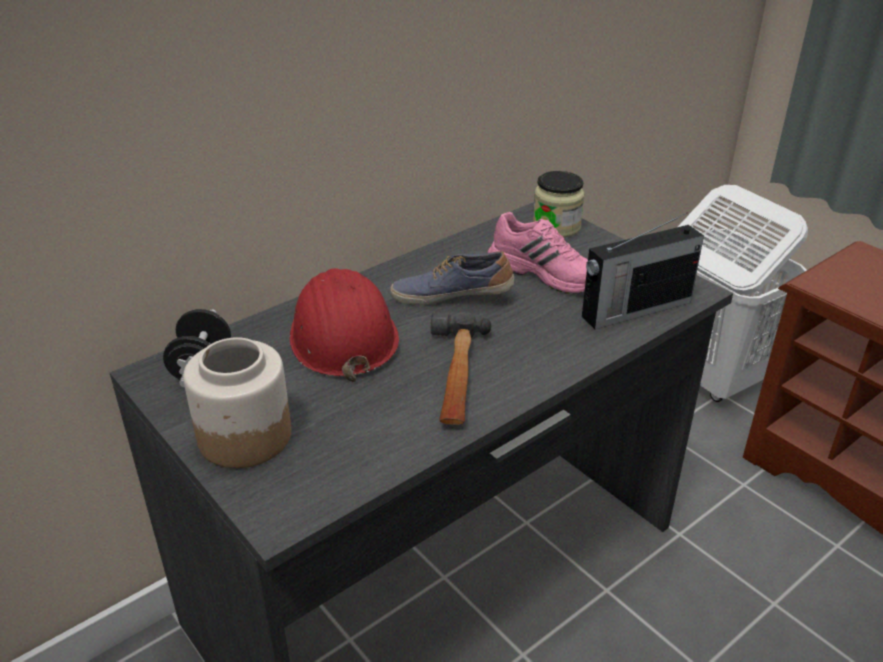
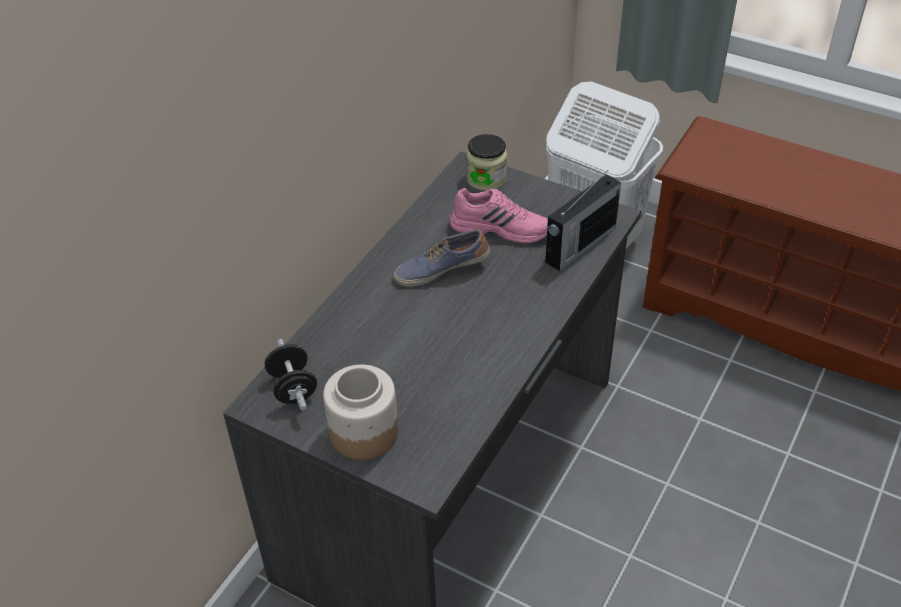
camera: 20 degrees left, 10 degrees up
red hard hat [290,268,399,382] -> none
hammer [431,312,491,425] -> none

